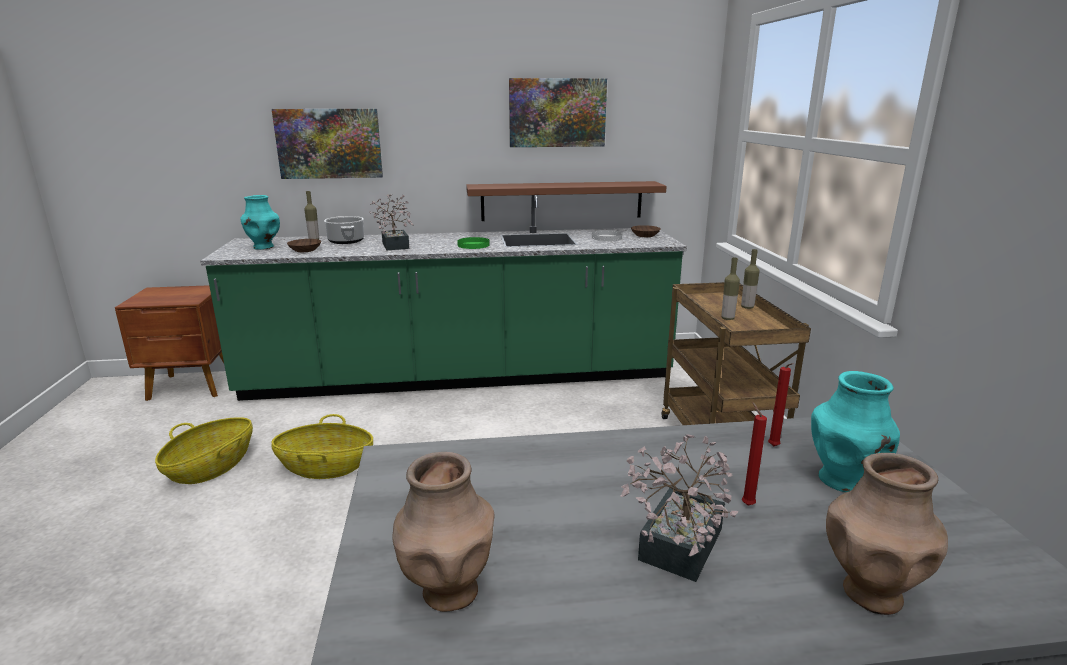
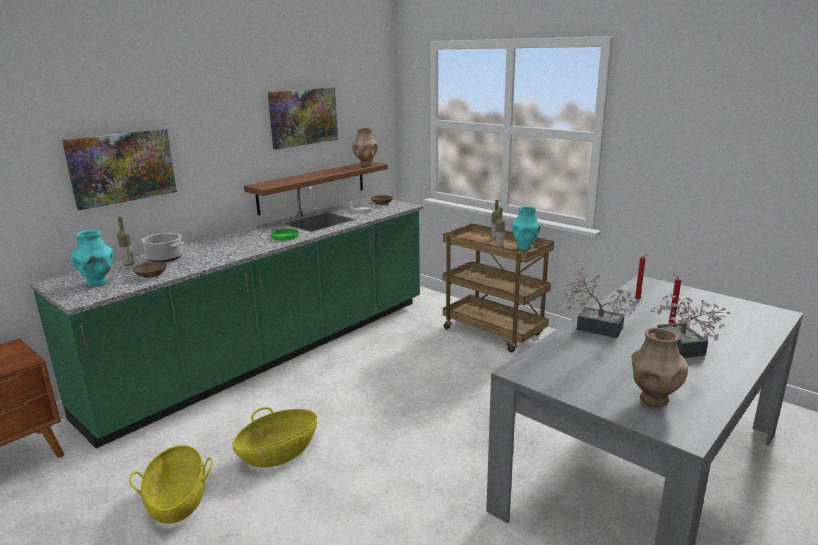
camera: 40 degrees left, 0 degrees up
potted plant [369,194,413,250] -> potted plant moved to [565,268,636,338]
turquoise vase [811,371,900,492] -> turquoise vase moved to [512,206,541,250]
brown vase [826,453,948,615] -> brown vase moved to [352,128,378,167]

